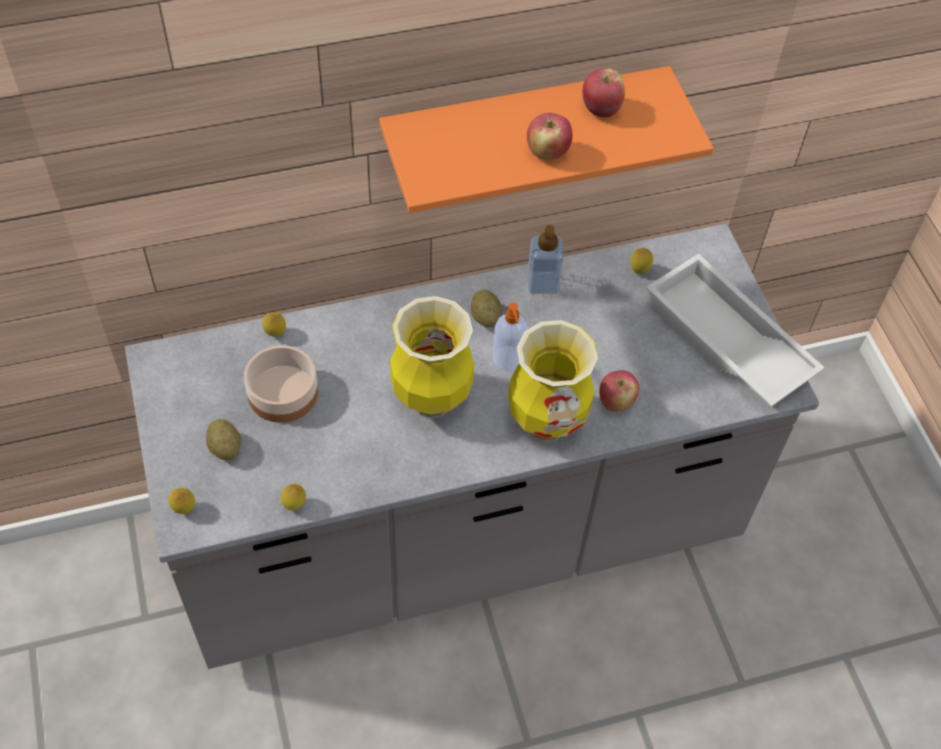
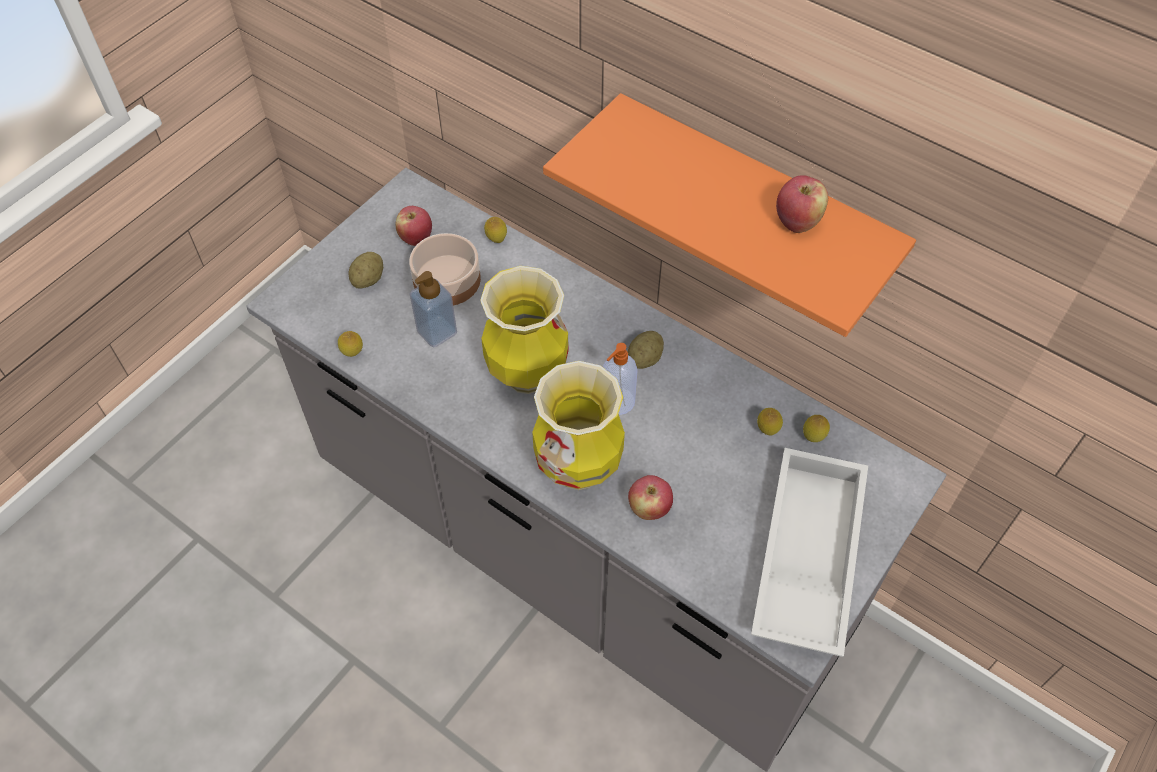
camera: 55 degrees right, 0 degrees up
lemon [169,488,195,514] -> lemon moved to [757,408,783,436]
apple [527,113,572,160] -> apple moved to [395,206,432,246]
soap dispenser [527,225,564,294] -> soap dispenser moved to [410,271,457,347]

